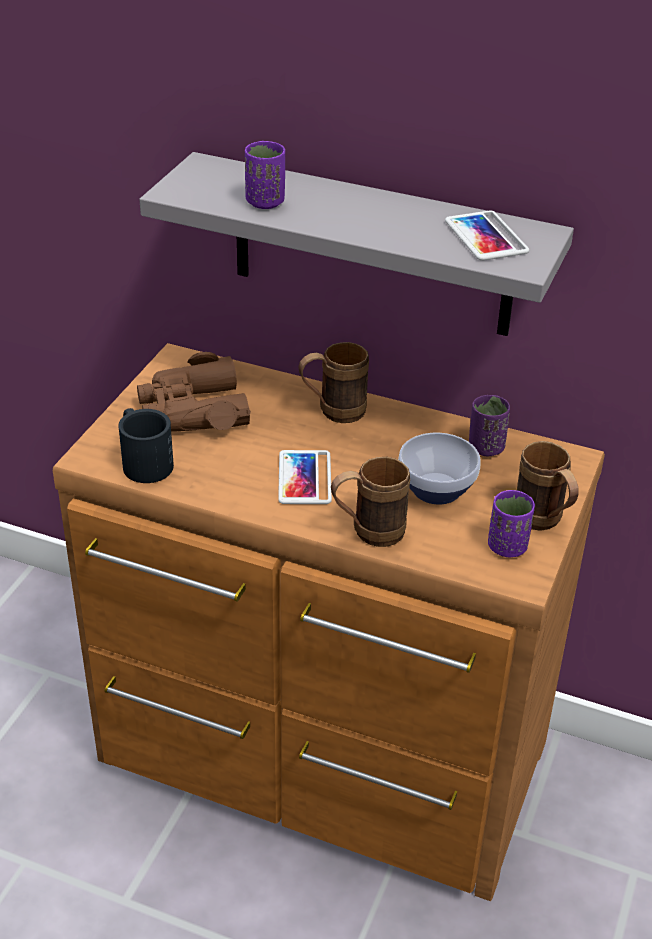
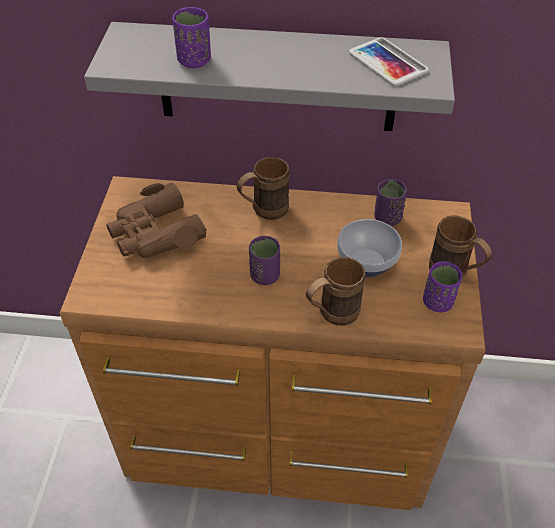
camera: 15 degrees left, 10 degrees up
black mug [118,408,174,483] -> none
phone [278,450,332,504] -> purple cup [249,236,280,285]

